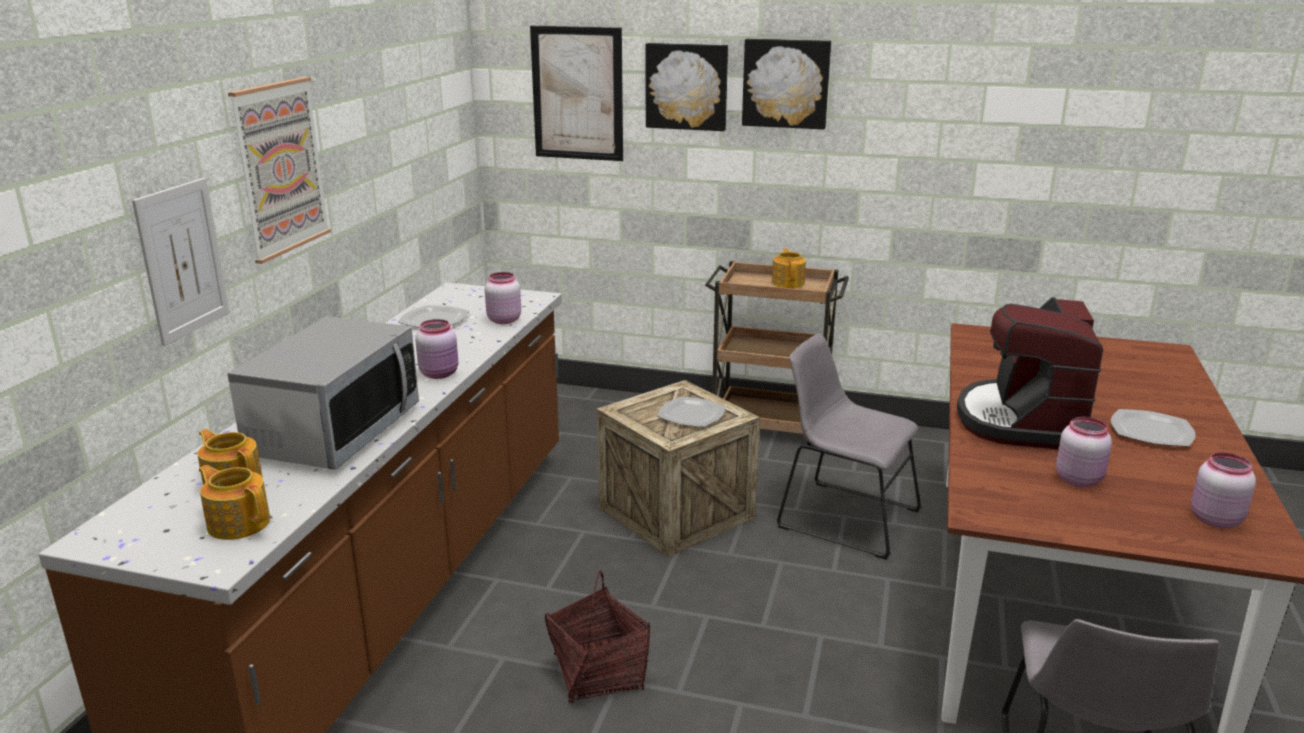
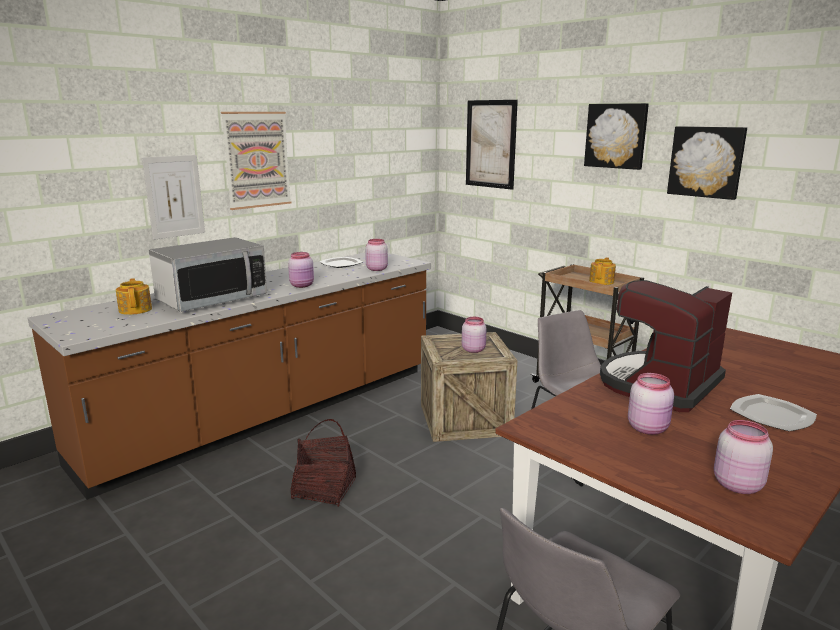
camera: 30 degrees right, 5 degrees down
teapot [199,465,270,540] -> none
picture [645,43,728,131] -> picture moved to [667,126,747,200]
plate [657,397,725,427] -> pink jar [462,317,487,353]

